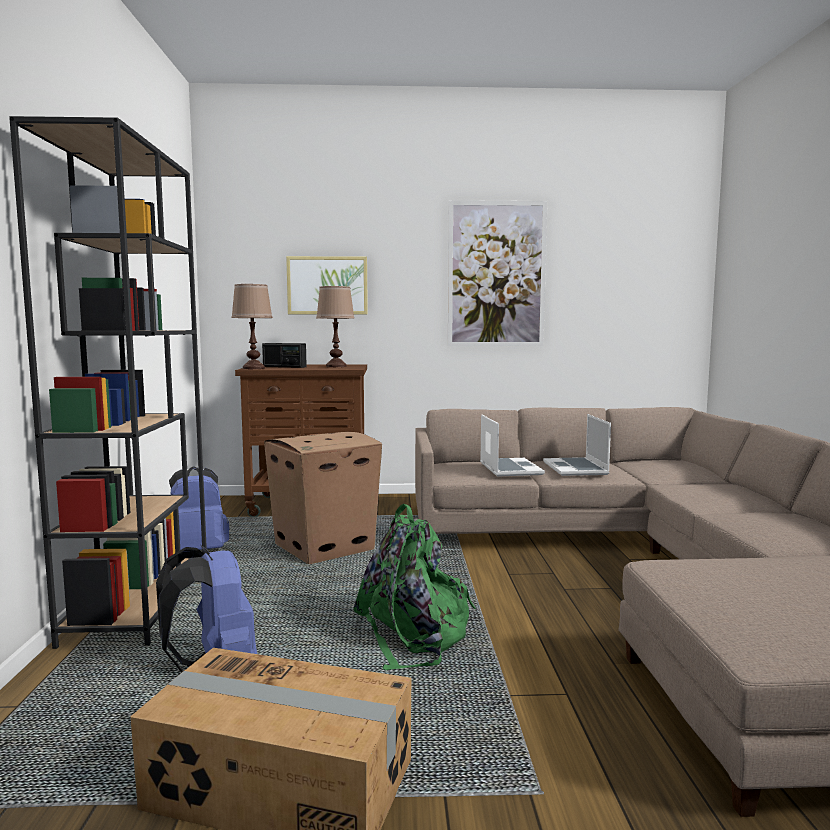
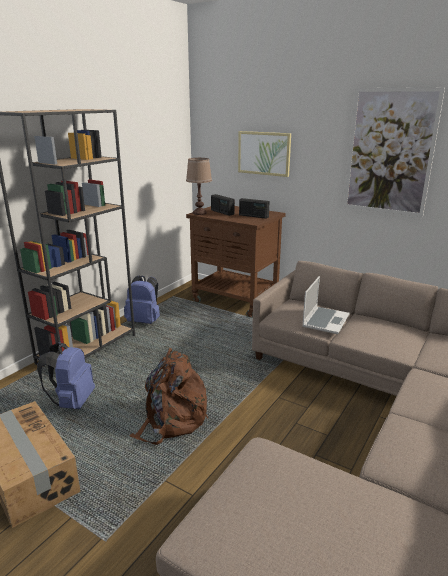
camera: 35 degrees right, 15 degrees up
cardboard box [264,432,382,564] -> none
brown table lamp [316,286,355,367] -> radio [239,198,269,219]
green backpack [353,504,476,670] -> brown backpack [130,348,208,445]
laptop [543,414,611,476] -> none

